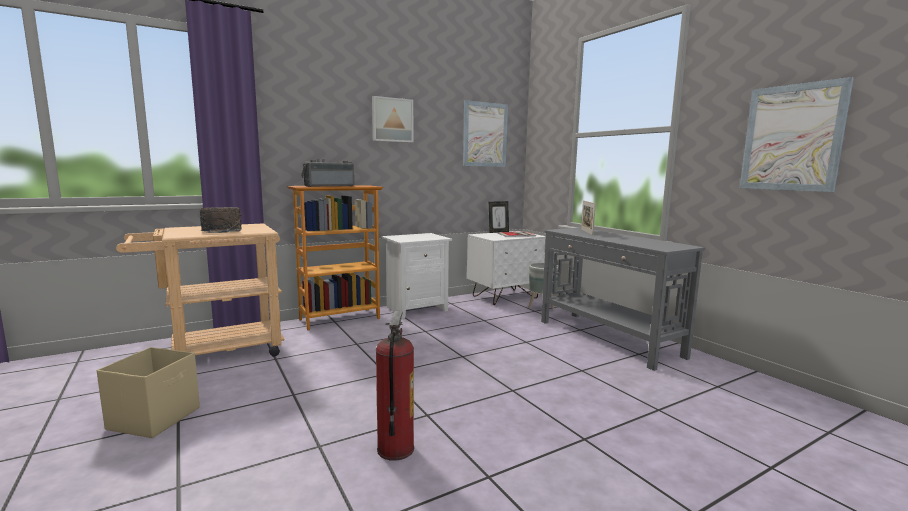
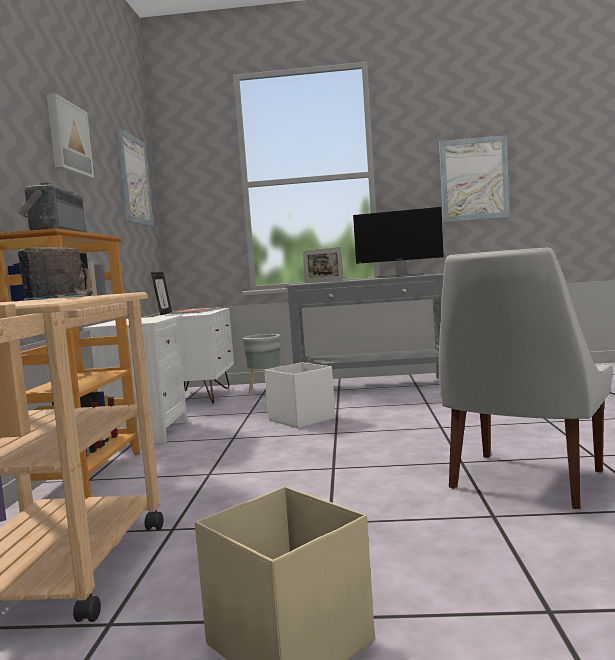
camera: 55 degrees left, 5 degrees down
fire extinguisher [376,311,414,461] -> white chair [438,248,613,509]
none -> white storage box [264,362,335,429]
none -> monitor [353,207,444,278]

